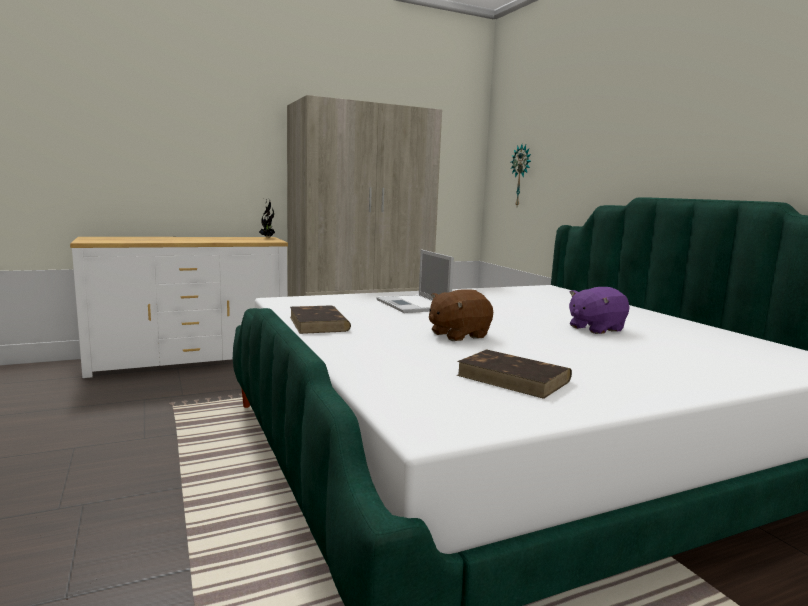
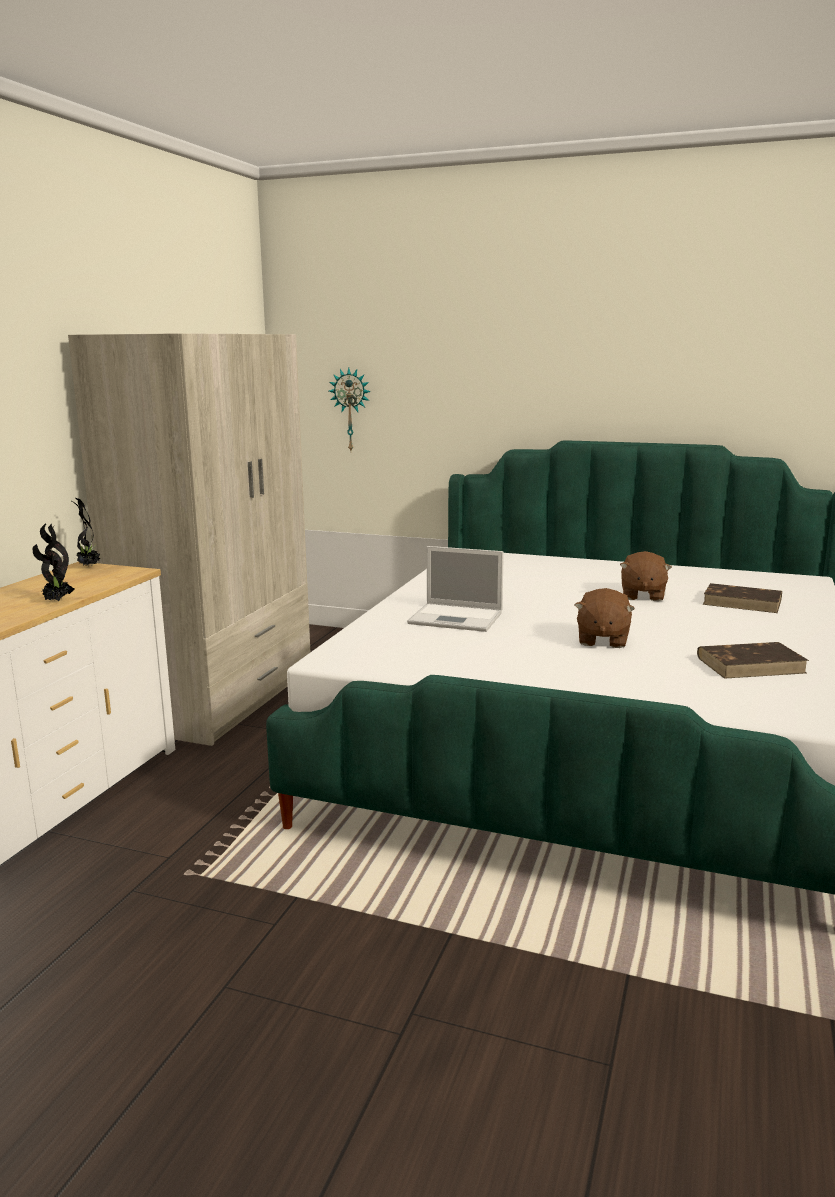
camera: 45 degrees left, 5 degrees up
brown book [290,305,351,334] -> brown book moved to [703,583,782,613]
purple plush toy [569,287,630,334] -> brown plush toy [620,551,672,601]
none -> potted plant [33,524,75,601]

